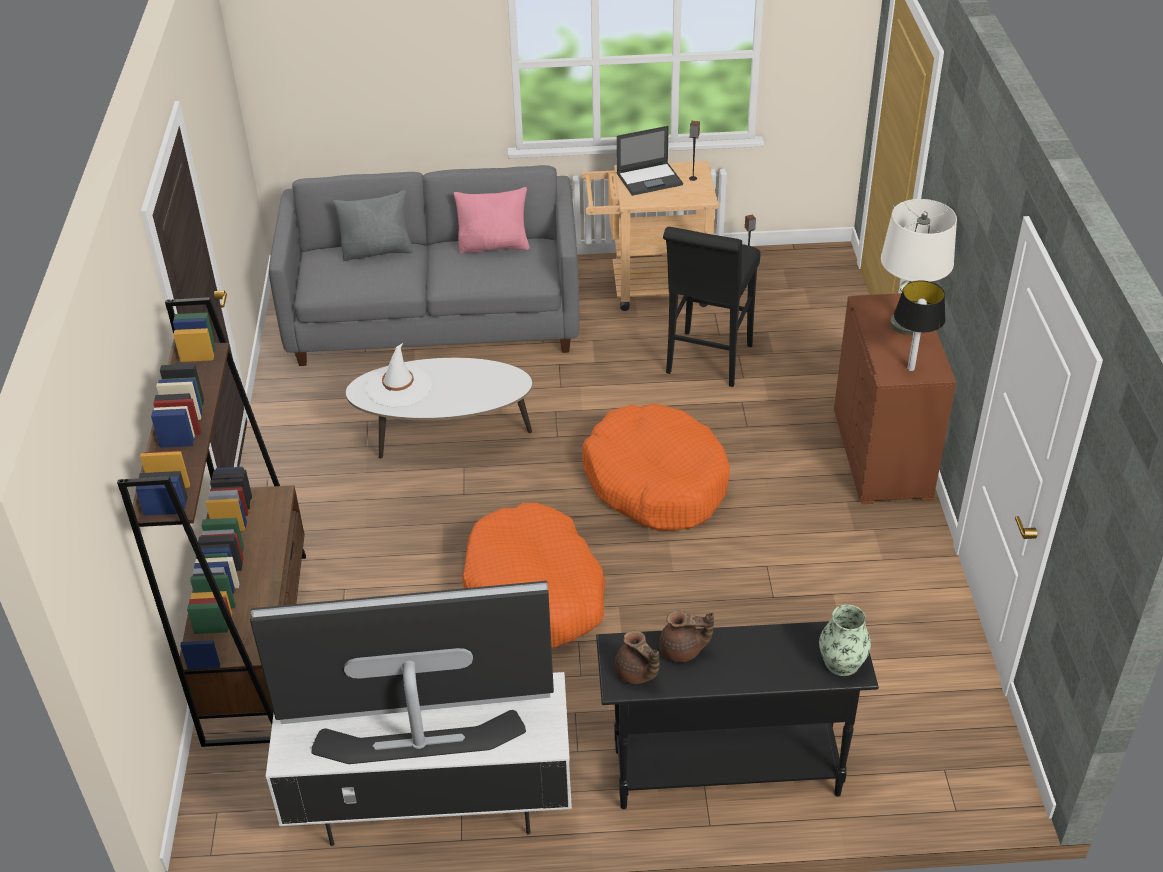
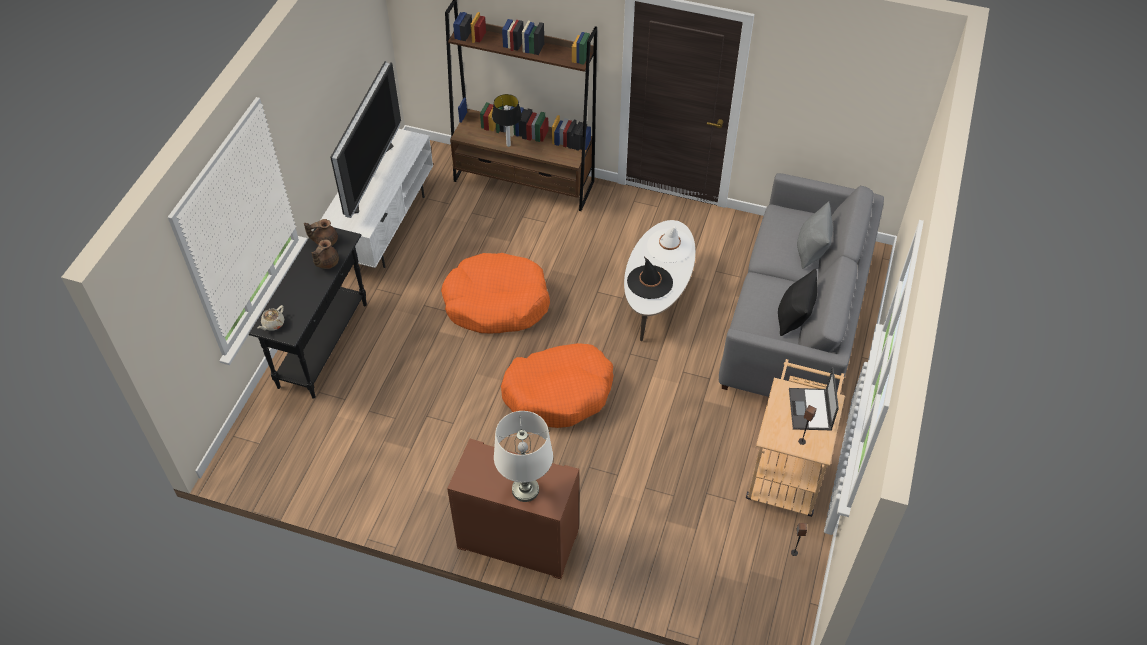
camera: 110 degrees right, 10 degrees up
pink pillow [454,187,529,253] -> black pillow [778,269,817,336]
black stool [663,227,760,387] -> none
vase [819,605,871,676] -> beige teapot [258,305,284,331]
table lamp [894,280,946,371] -> table lamp moved to [492,94,522,147]
none -> black hat [627,257,673,299]

